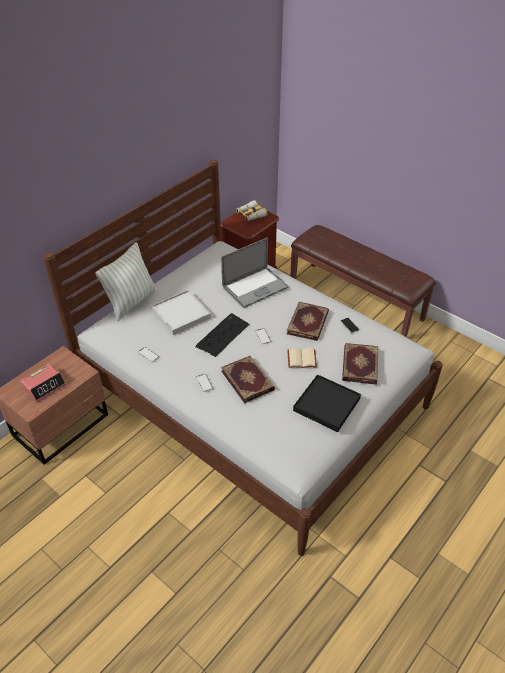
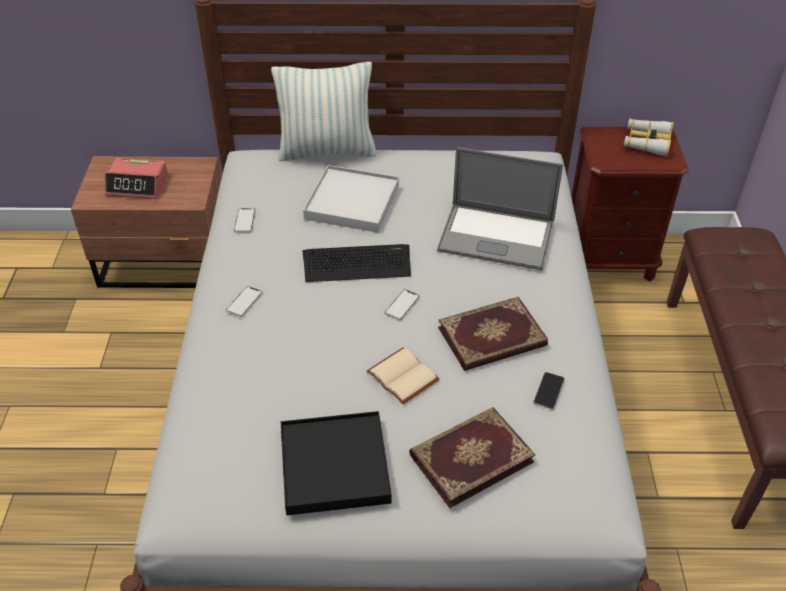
camera: 50 degrees right, 0 degrees up
book [221,356,275,403] -> none

